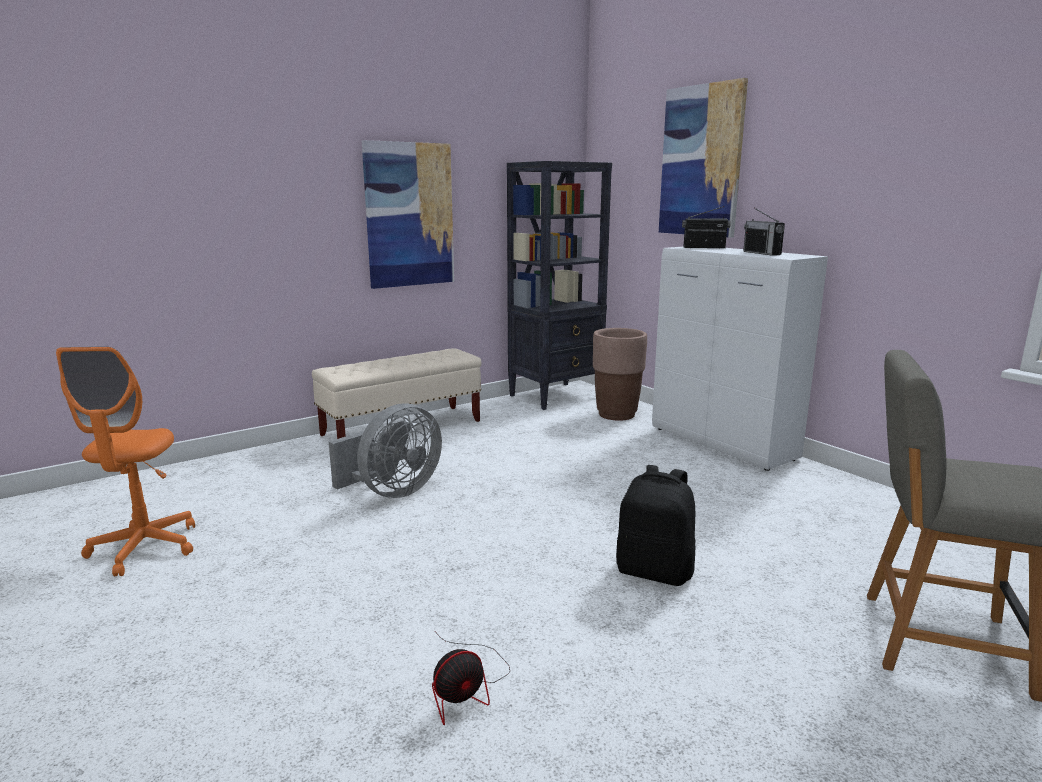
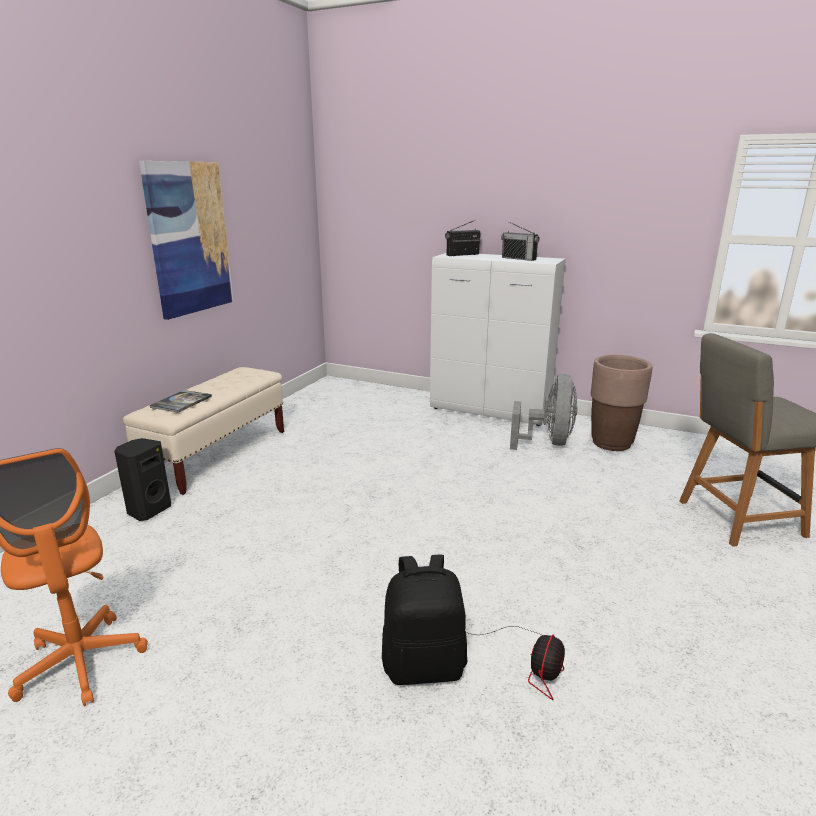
camera: 30 degrees left, 5 degrees up
grey fan [329,403,442,498] -> grey fan moved to [510,374,578,450]
black bookcase [507,161,612,410] -> none
brown planter [593,328,647,421] -> brown planter moved to [591,355,652,451]
black backpack [616,465,695,586] -> black backpack moved to [382,554,467,685]
picture [659,78,748,238] -> none
none -> black speaker [114,438,171,521]
none -> book [149,390,212,413]

